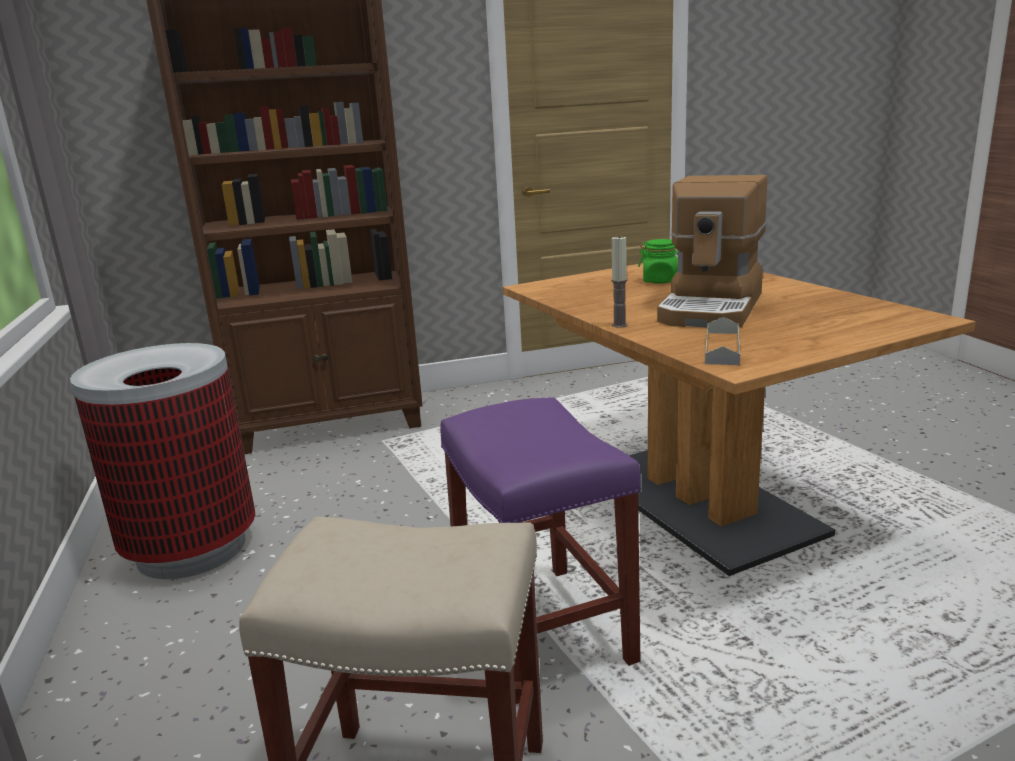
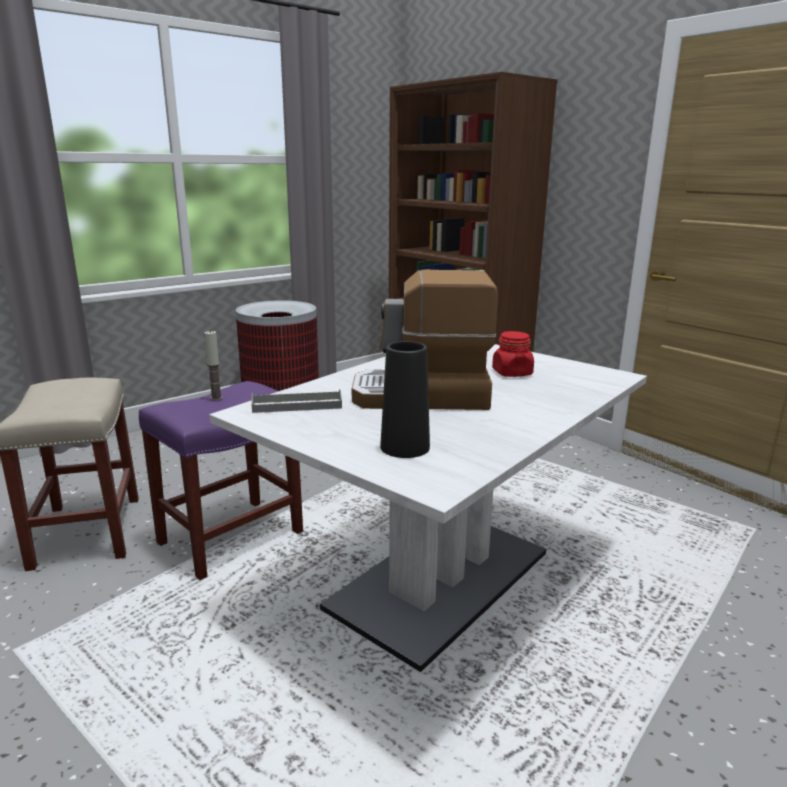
camera: 65 degrees right, 0 degrees up
brown dining table [503,257,976,576] -> white dining table [209,344,647,672]
candle [611,235,627,328] -> candle moved to [204,331,223,400]
green jar [638,239,678,284] -> red jar [492,331,534,377]
none -> black vase [380,341,430,458]

